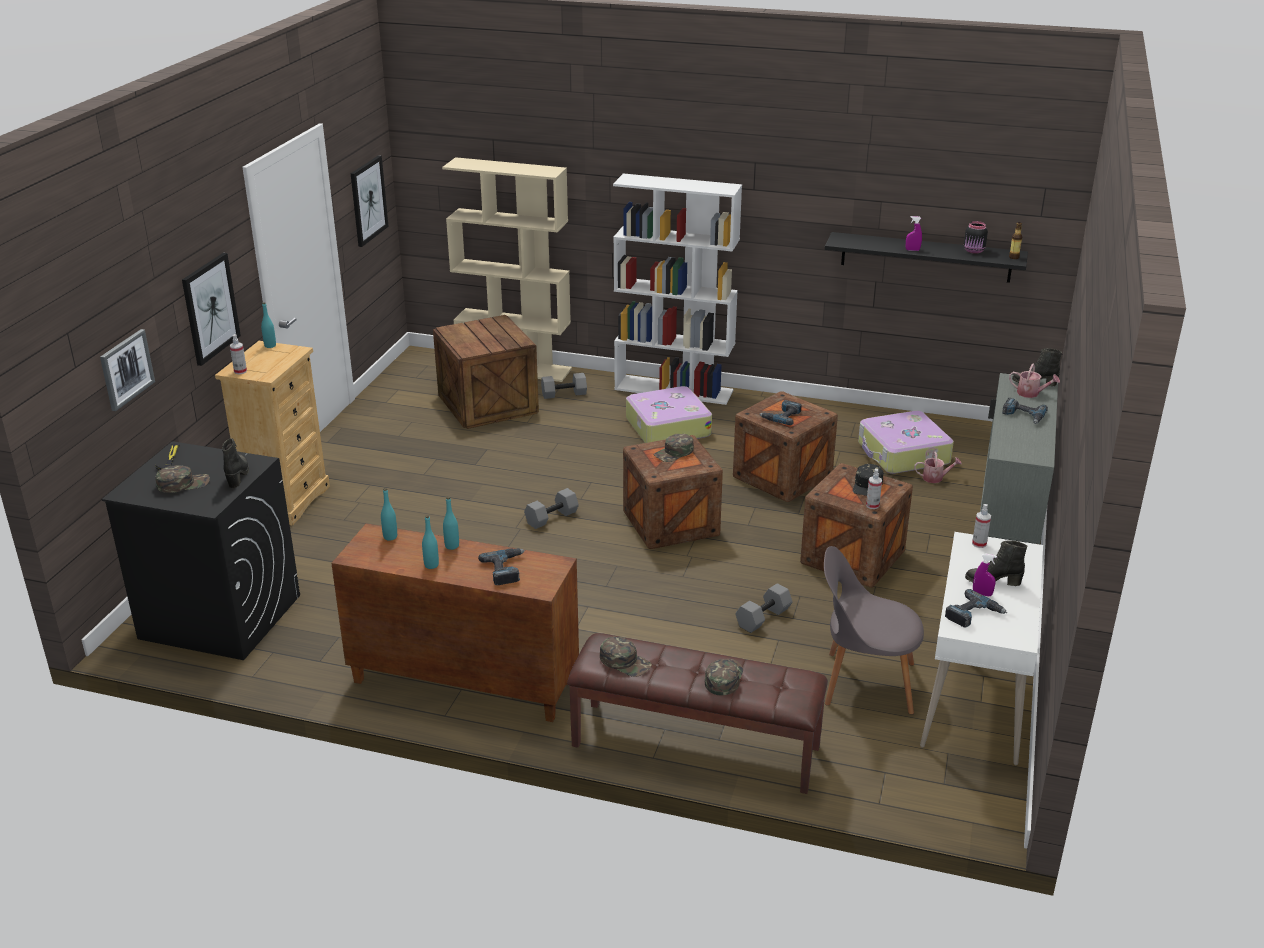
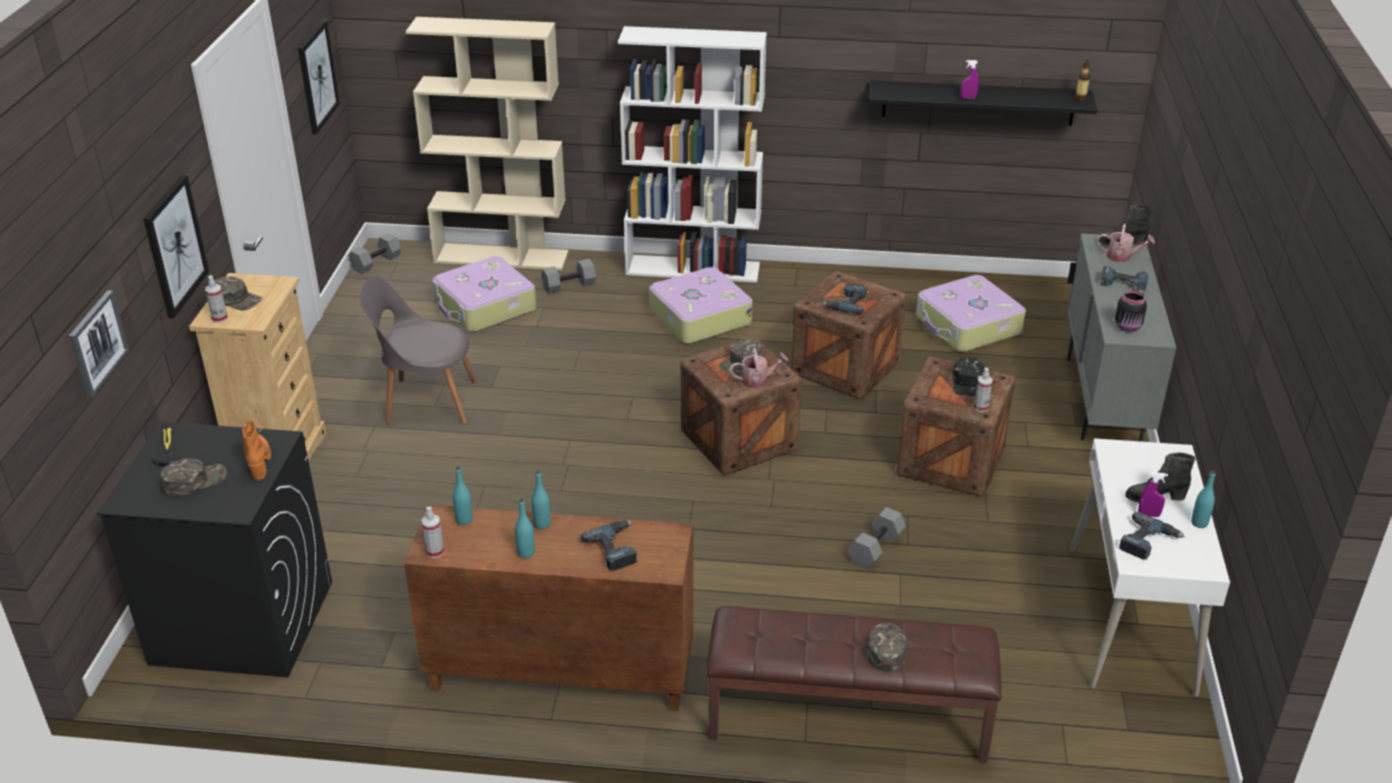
camera: 10 degrees left, 5 degrees up
black boot [222,438,249,488] -> orange boot [242,420,271,480]
turquoise bottle [261,303,276,348] -> turquoise bottle moved to [1191,470,1216,528]
crate [433,315,539,429] -> suitcase [432,256,536,332]
grey dumbbell [524,488,579,529] -> grey dumbbell moved to [349,233,401,274]
green cap [600,637,652,677] -> green cap moved to [215,276,262,310]
grey chair [824,546,924,715] -> grey chair moved to [360,276,477,425]
watering can [914,451,962,483] -> watering can moved to [730,348,789,388]
black jar [964,221,988,254] -> black jar moved to [1115,290,1147,332]
spray bottle [972,504,991,548] -> spray bottle moved to [421,507,444,558]

